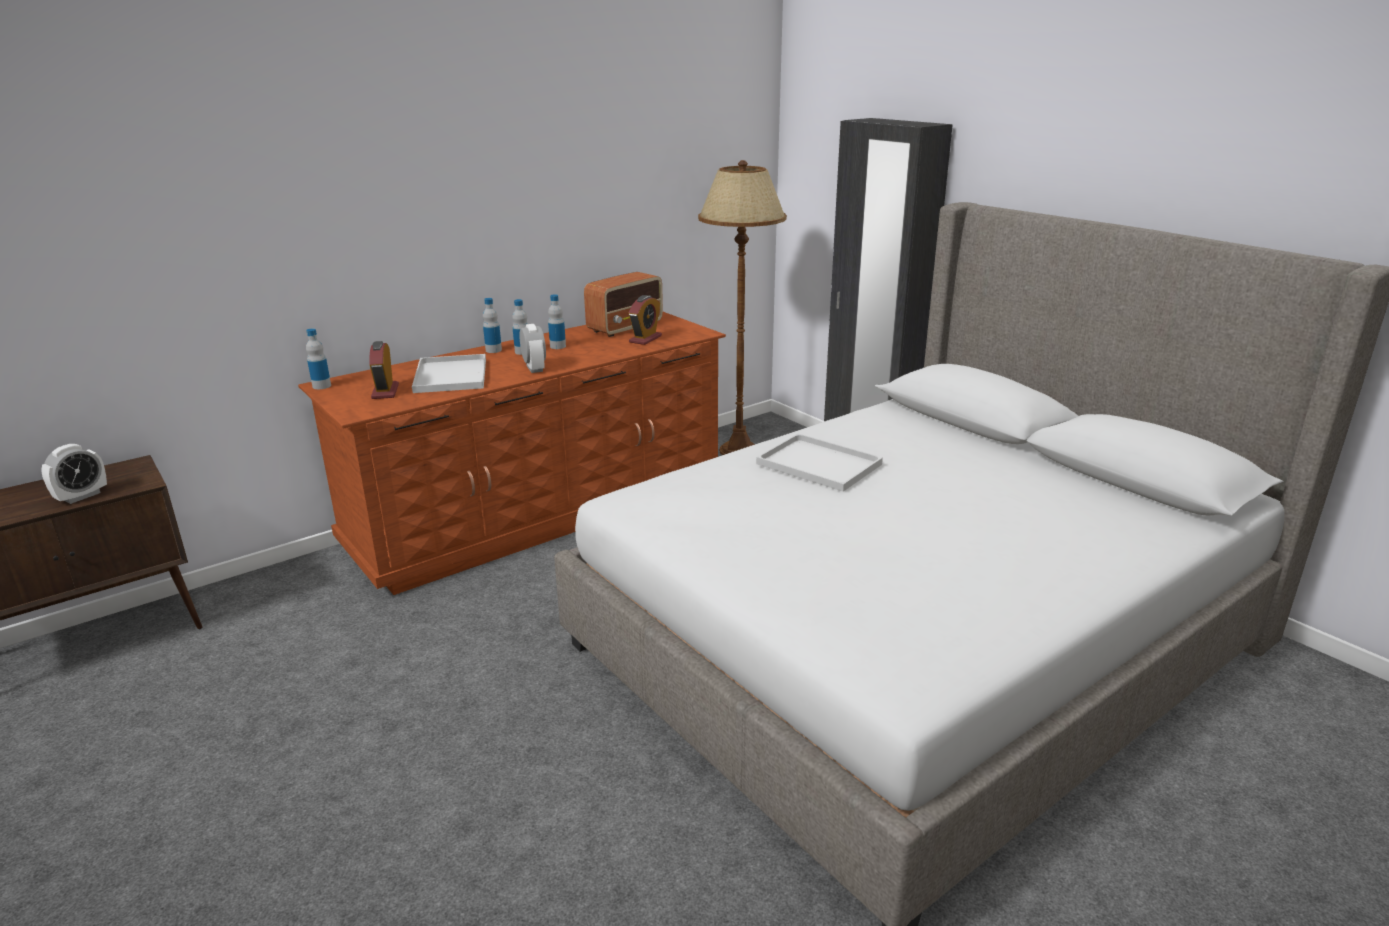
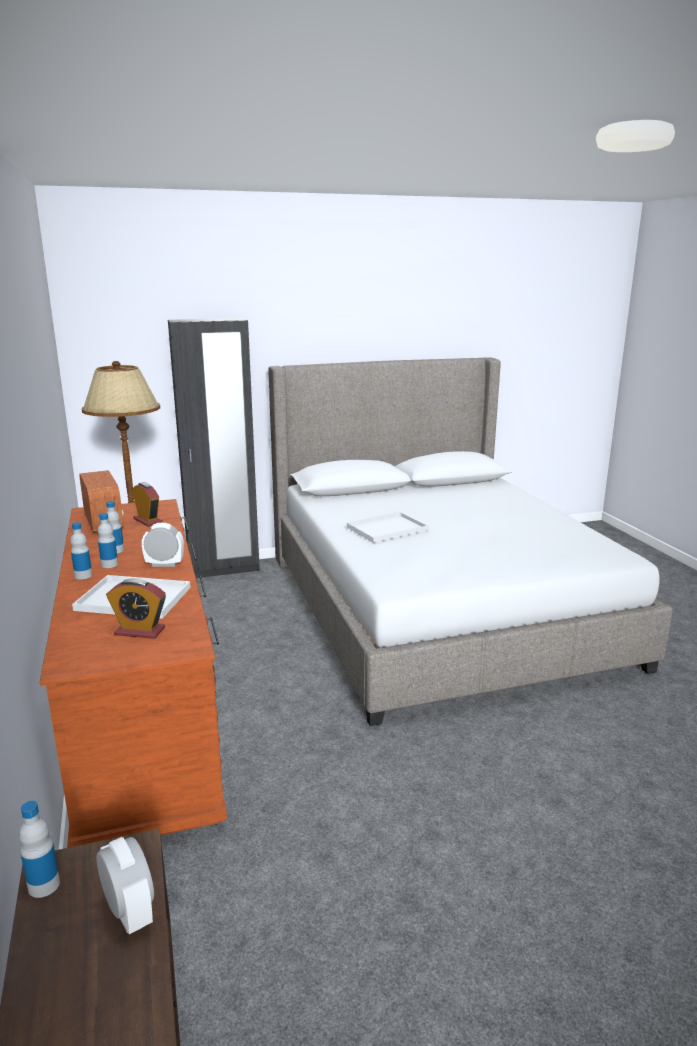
camera: 70 degrees left, 5 degrees down
bottle [306,328,331,389] -> bottle moved to [19,801,60,898]

